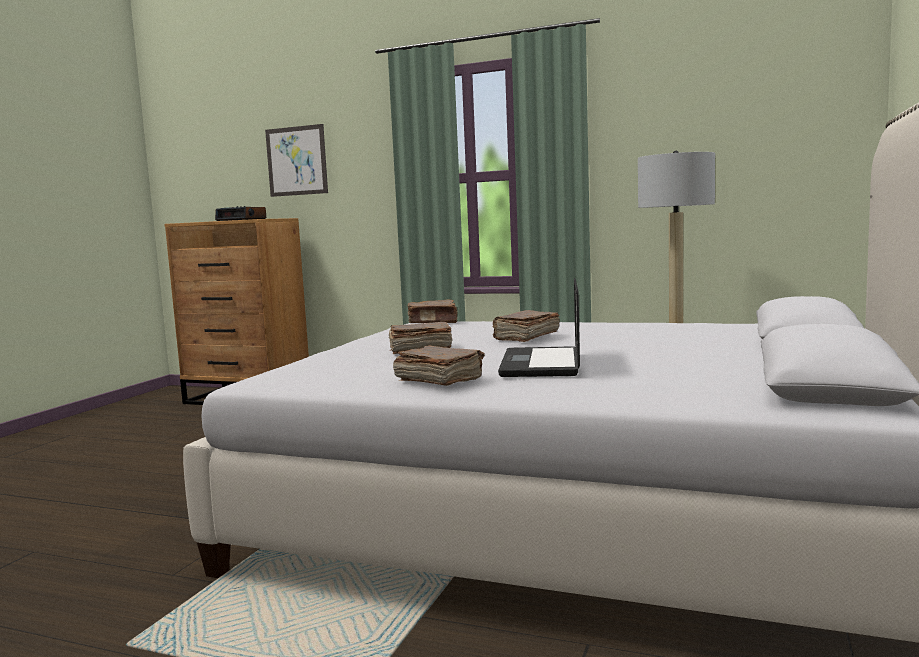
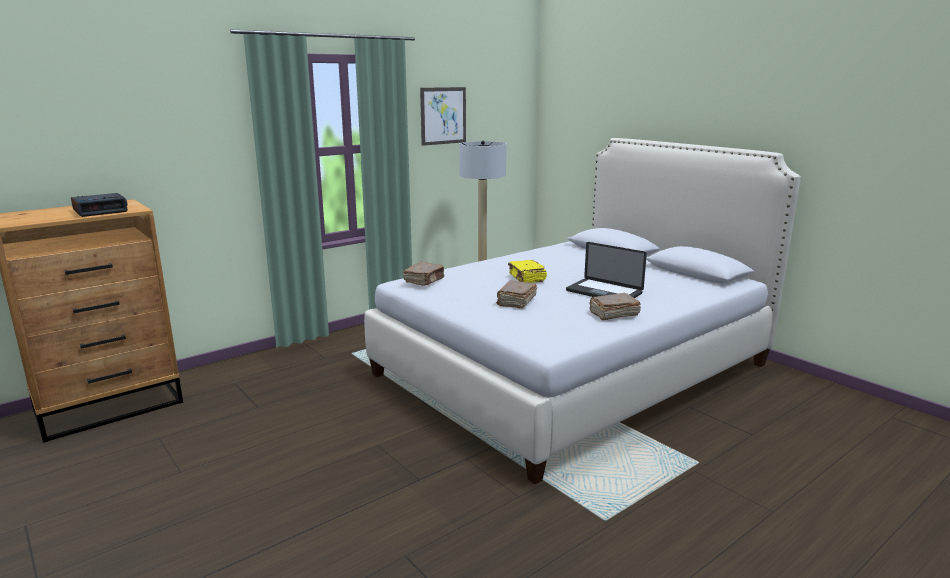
camera: 60 degrees left, 10 degrees up
picture [265,124,328,197] -> picture moved to [420,87,466,146]
brown book [493,310,560,342] -> yellow book [508,260,547,283]

